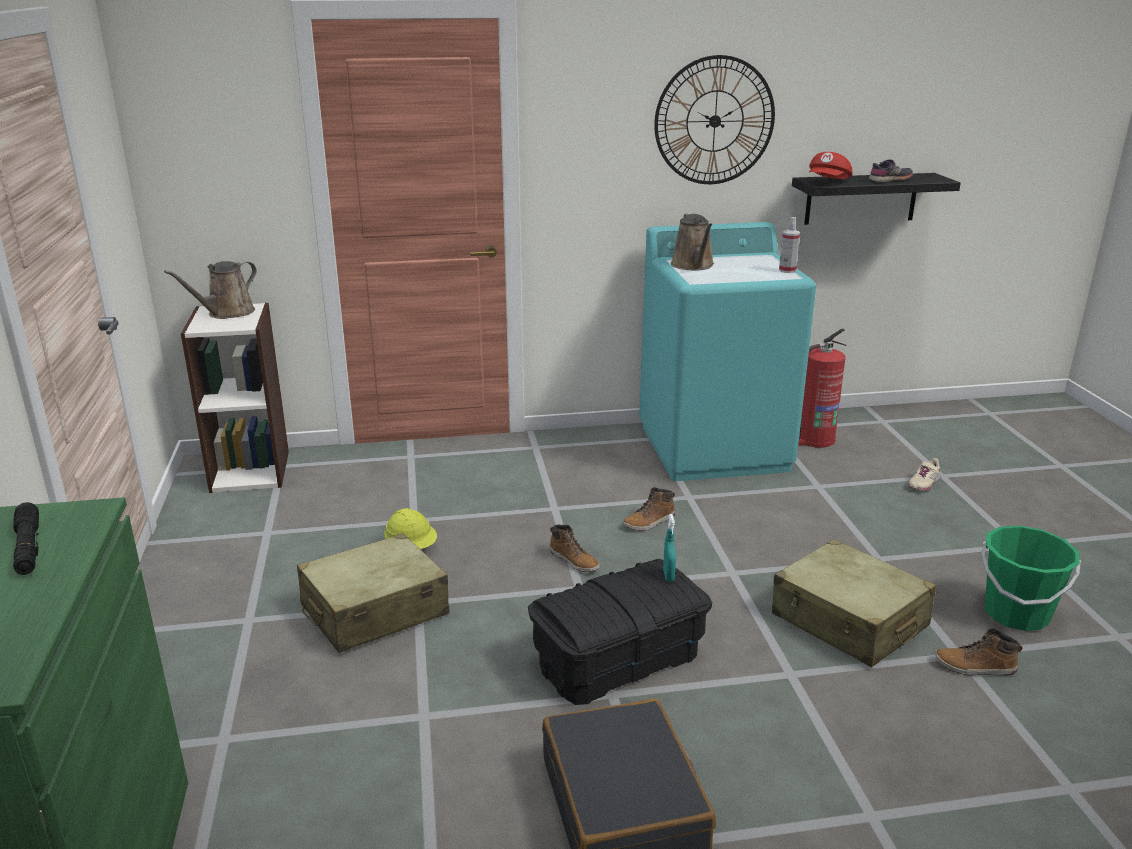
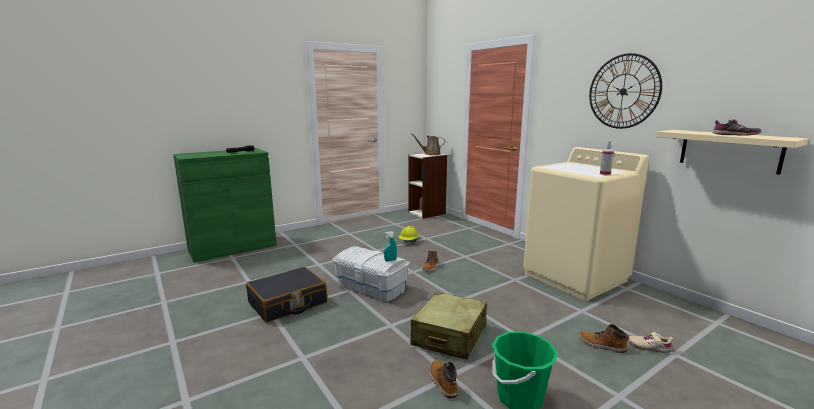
camera: 65 degrees right, 10 degrees down
beige suitcase [297,533,450,653] -> none
black storage box [528,559,712,705] -> white storage box [333,246,410,302]
boot [623,487,675,531] -> boot moved to [579,324,629,353]
turquoise washing machine [639,222,816,481] -> beige washing machine [523,147,649,301]
brown watering can [671,213,714,270] -> none
black shelf [792,173,961,225] -> beige shelf [656,130,808,175]
fire extinguisher [798,328,846,448] -> none
red cap [808,152,852,179] -> none

